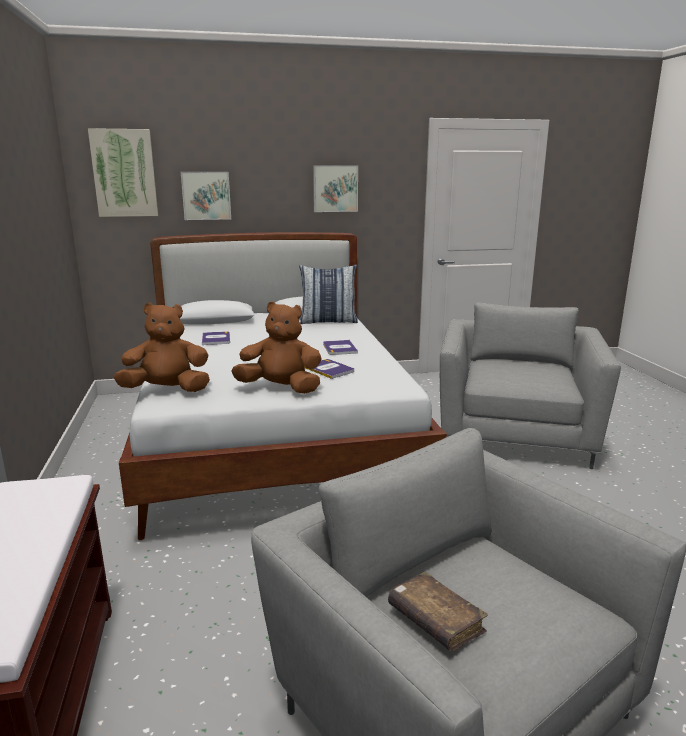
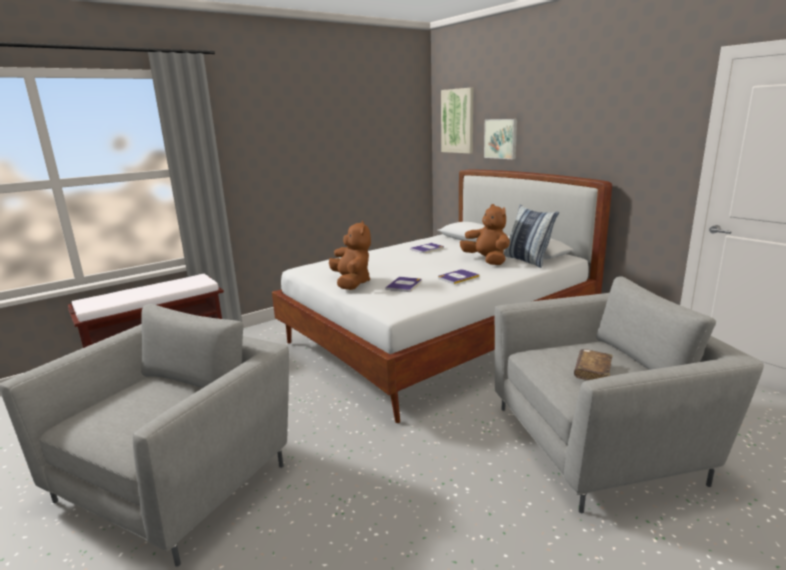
camera: 65 degrees right, 0 degrees up
brown plush toy [114,303,210,392] -> brown plush toy moved to [460,204,510,265]
picture [313,166,358,212] -> none
brown book [388,572,488,651] -> brown book moved to [574,349,613,380]

